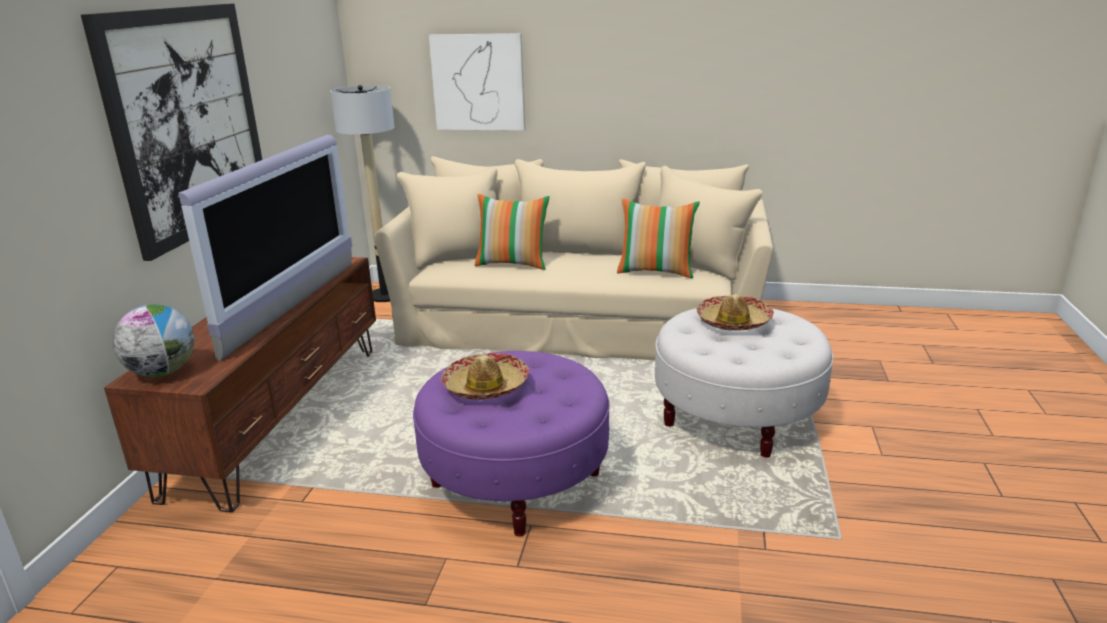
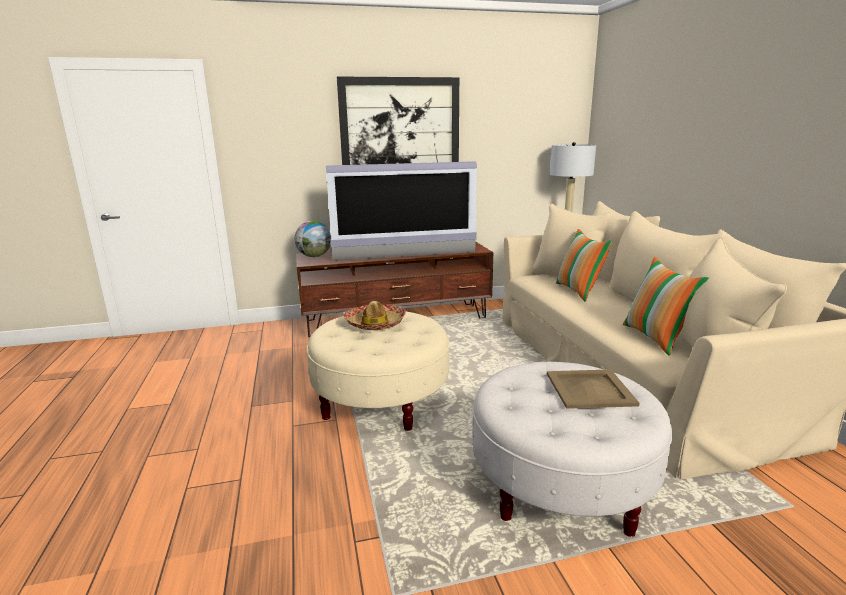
camera: 65 degrees right, 5 degrees down
purple ottoman [413,351,609,537] -> beige ottoman [307,312,450,431]
picture [429,33,525,131] -> none
hat [697,294,774,331] -> beige tray [547,369,640,409]

